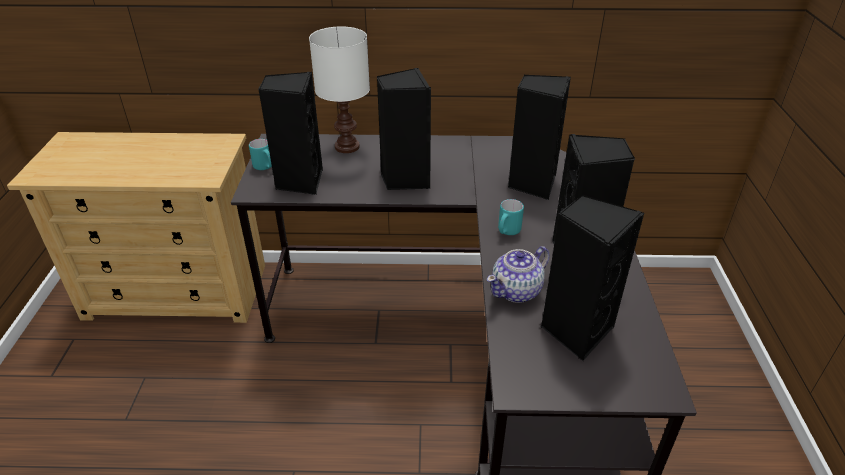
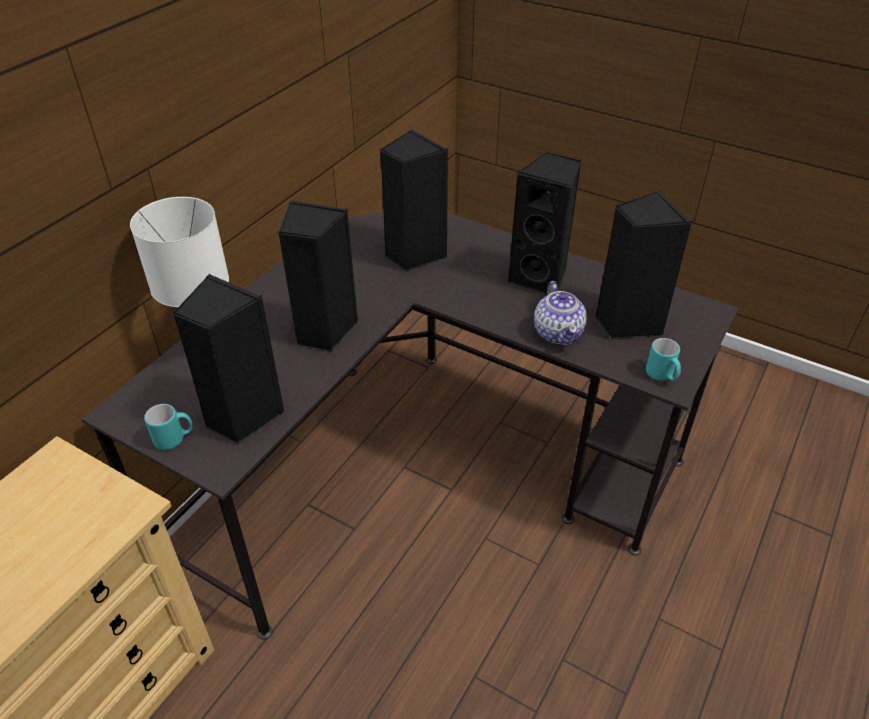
camera: 60 degrees left, 5 degrees up
turquoise mug [498,199,524,235] -> turquoise mug moved to [646,338,681,381]

